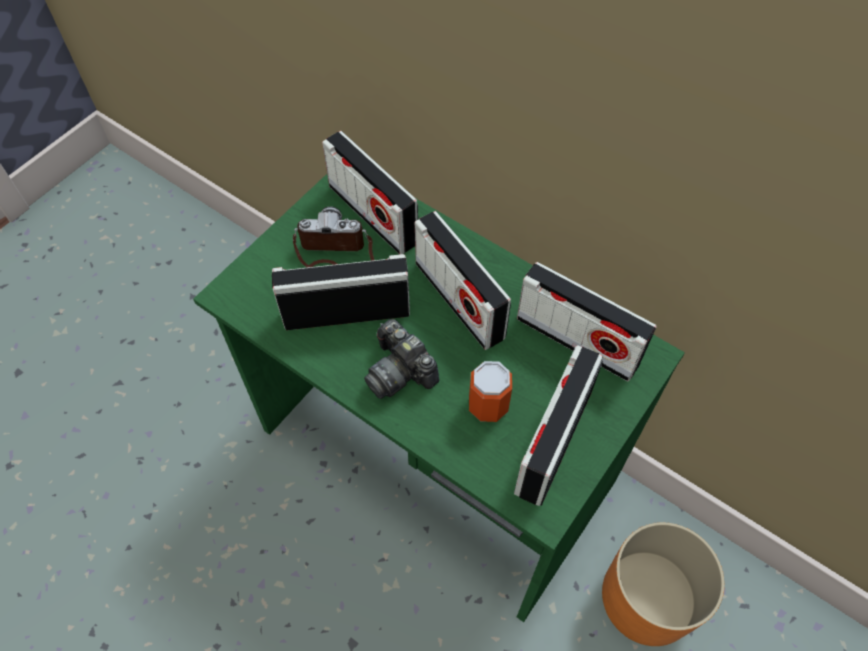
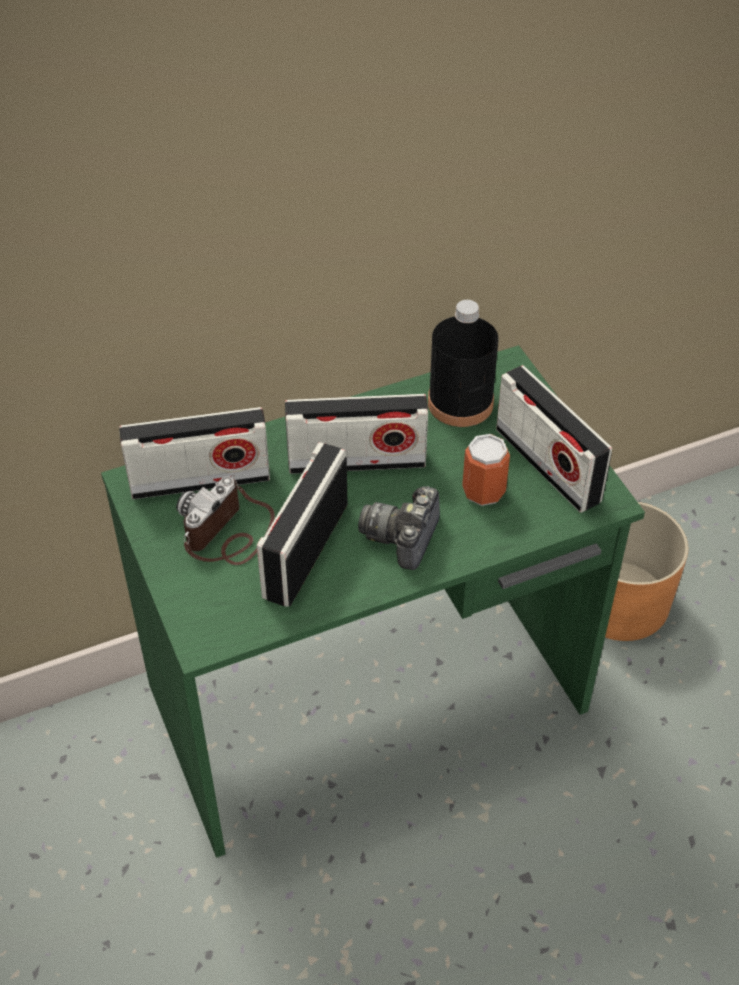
camera: 60 degrees left, 10 degrees down
camera [364,319,439,399] -> camera turned 120 degrees clockwise [358,486,440,570]
radio [517,262,657,381] -> black bottle [428,300,498,427]

